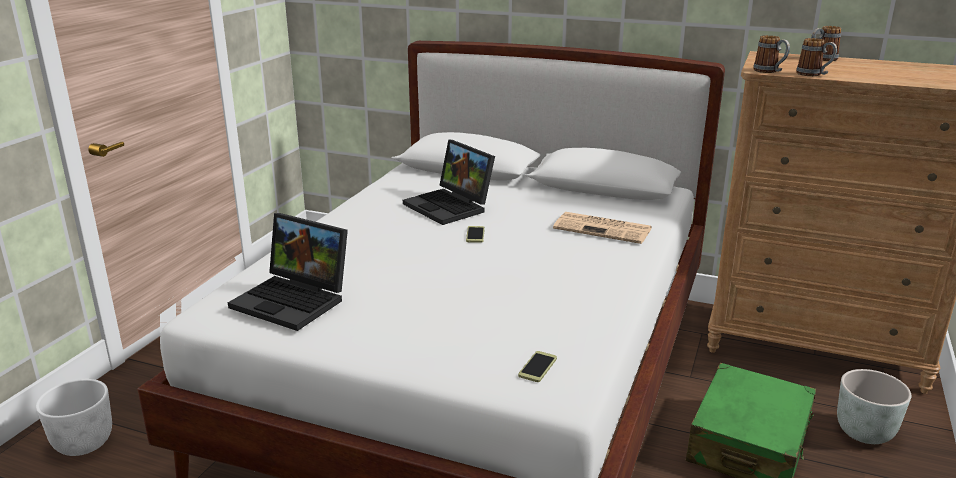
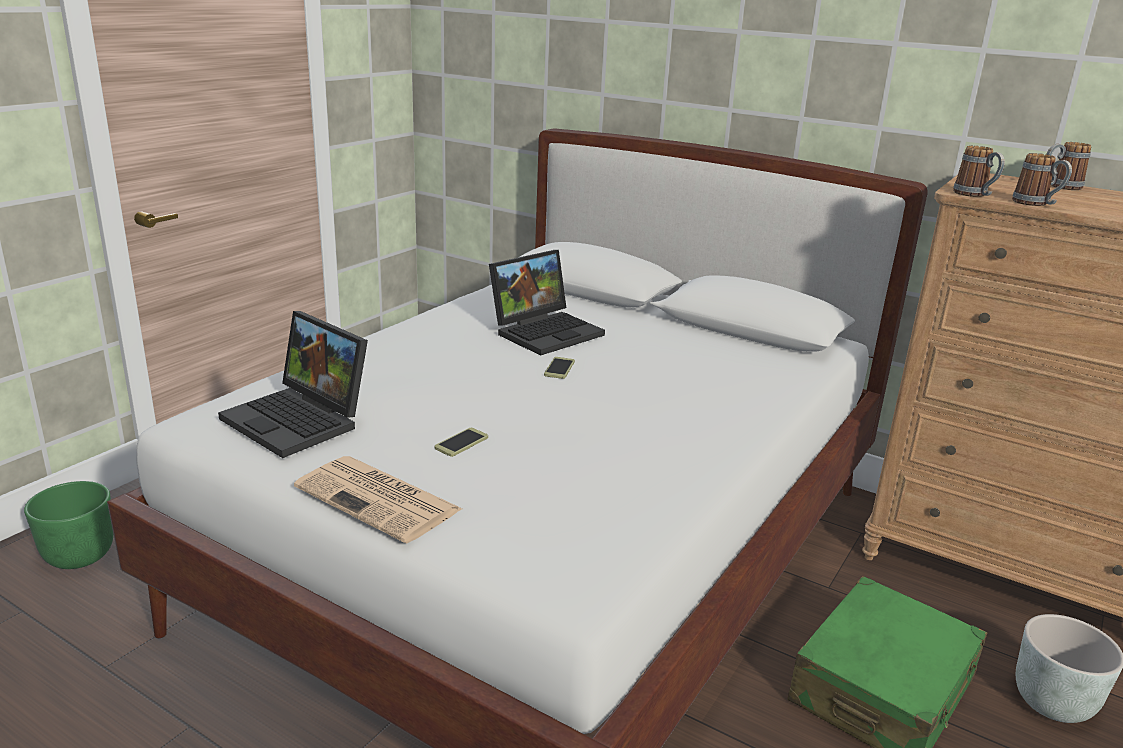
camera: 10 degrees right, 0 degrees up
white planter [36,379,112,456] -> green planter [24,481,114,569]
laptop [403,139,495,225] -> laptop turned 105 degrees counterclockwise [489,250,605,355]
phone [518,351,557,382] -> phone moved to [434,428,488,457]
newspaper [553,212,652,244] -> newspaper moved to [294,456,462,543]

